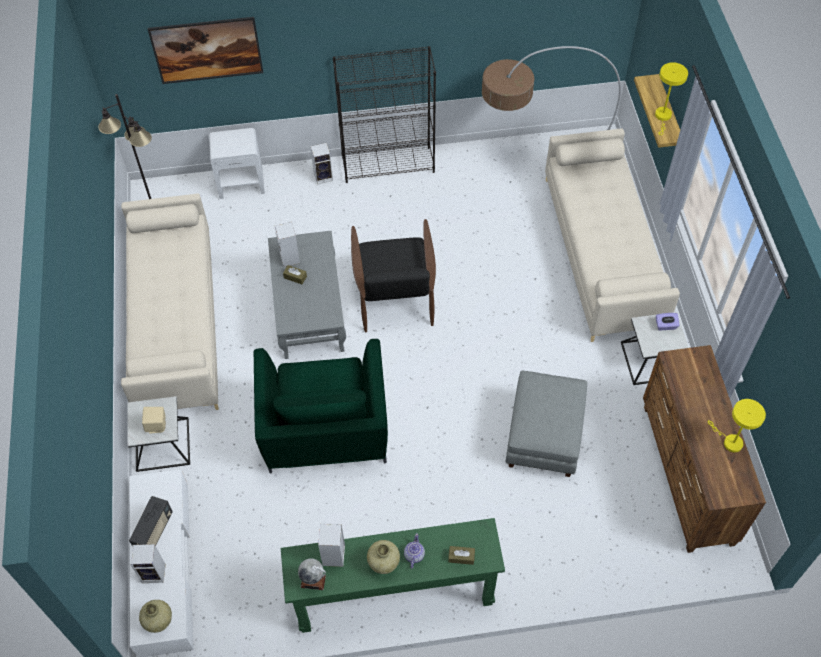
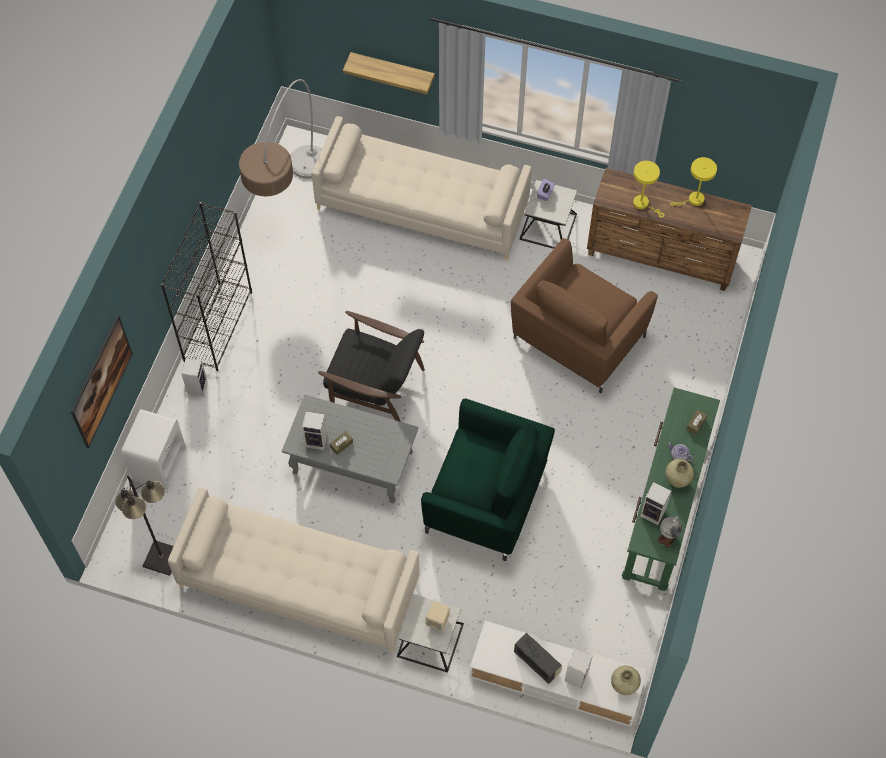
camera: 65 degrees left, 5 degrees up
grey ottoman [505,371,587,477] -> brown armchair [511,238,658,393]
yellow table lamp [655,62,688,135] -> yellow table lamp moved to [633,161,664,218]

